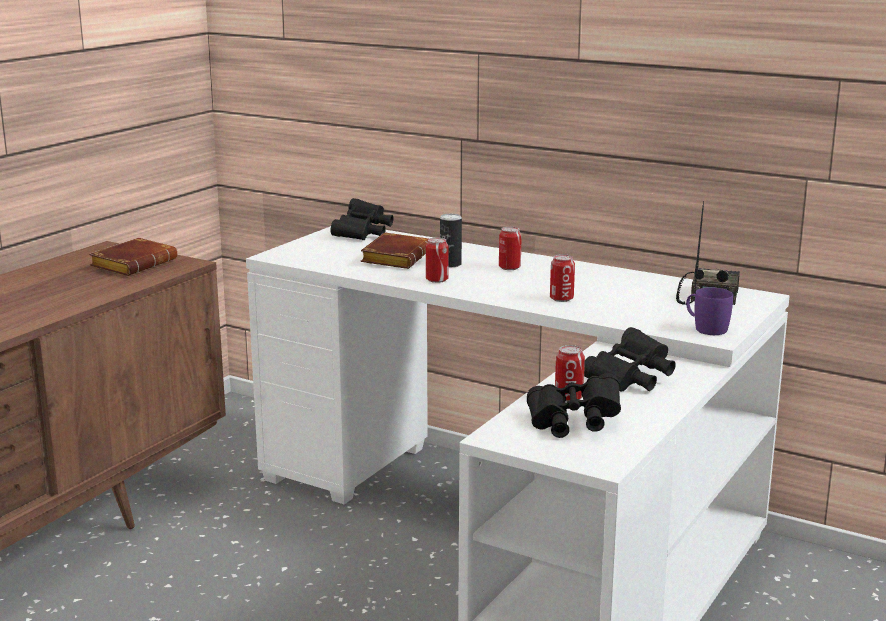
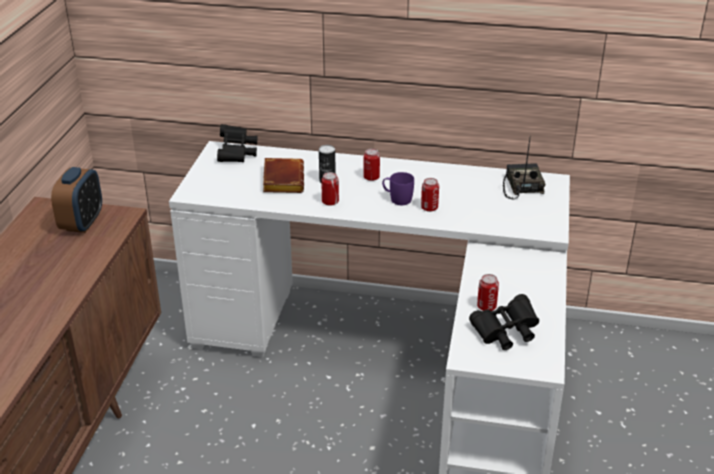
camera: 20 degrees left, 15 degrees up
brown book [89,238,177,276] -> alarm clock [51,167,102,233]
black binoculars [584,327,676,391] -> none
purple mug [686,288,733,335] -> purple mug moved to [382,172,414,205]

